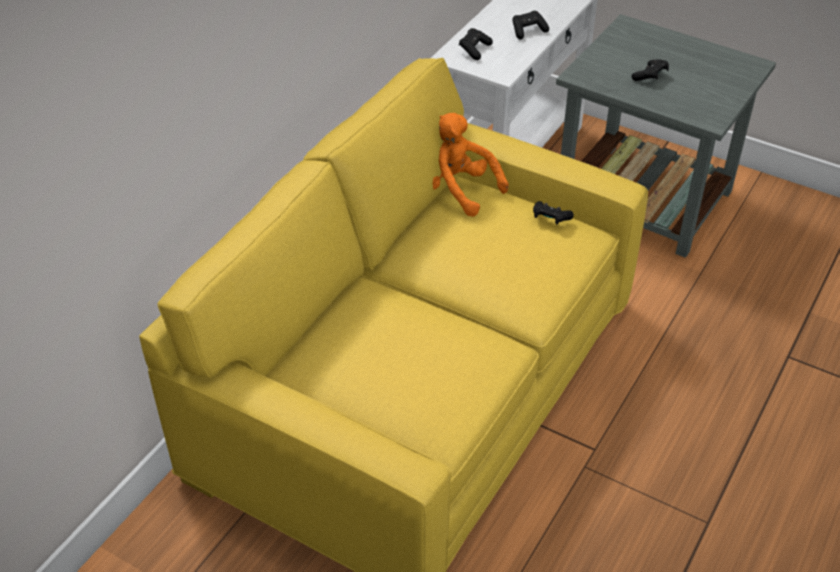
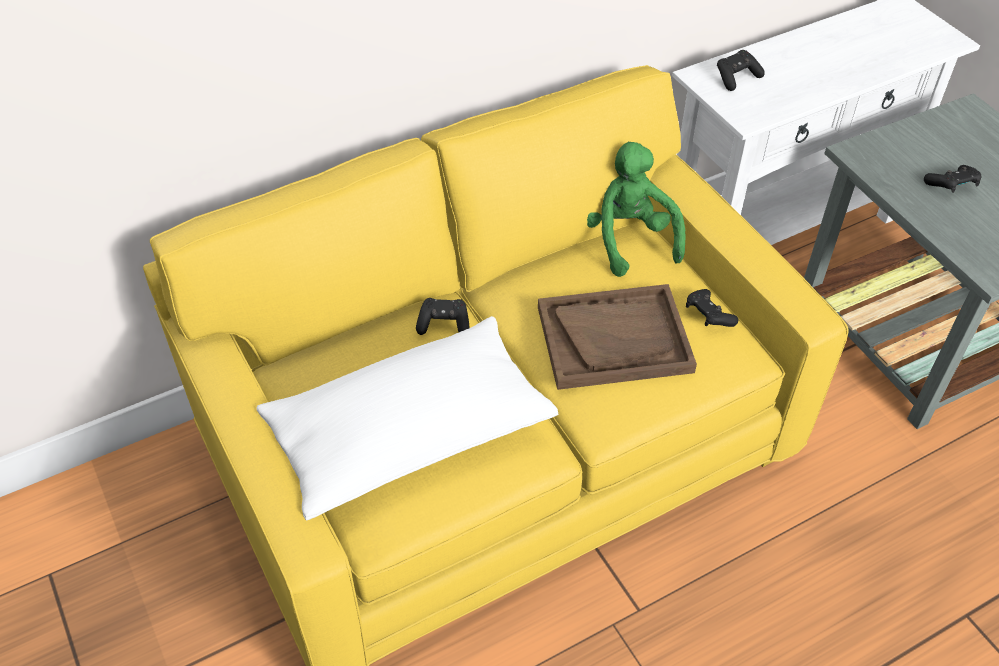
camera: 30 degrees right, 5 degrees up
orange plush toy [433,113,509,217] -> green plush toy [587,142,686,277]
black game controller [513,11,549,39] -> black game controller moved to [416,298,470,335]
none -> white pillow [257,316,558,520]
none -> brown tray [538,284,697,390]

